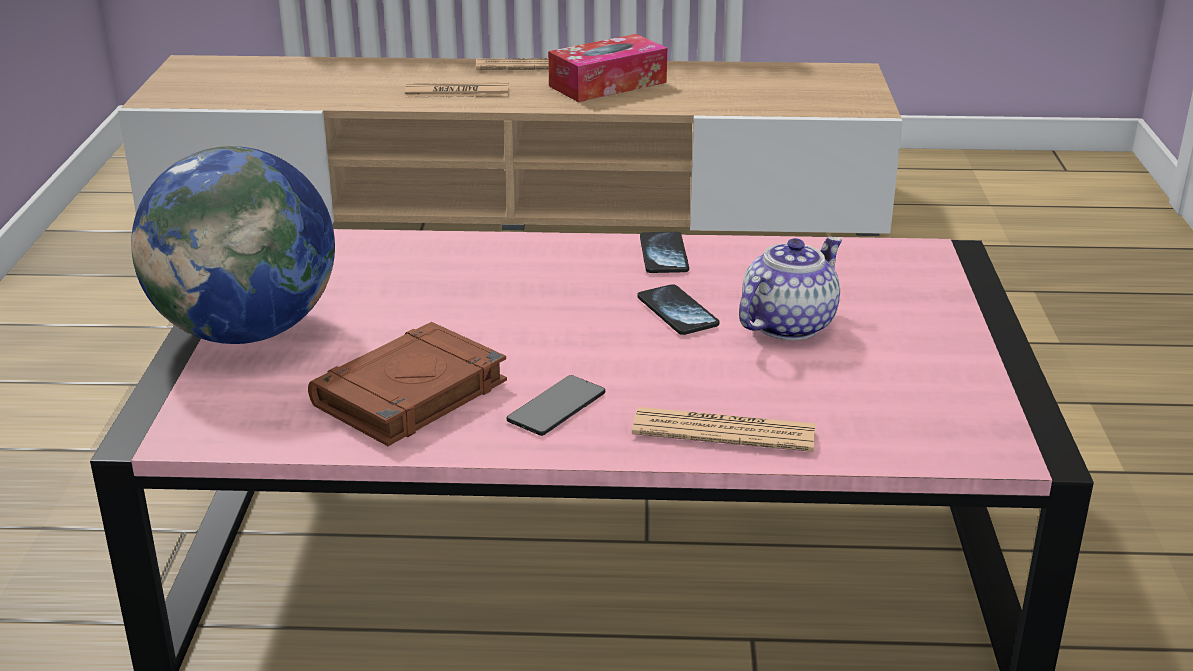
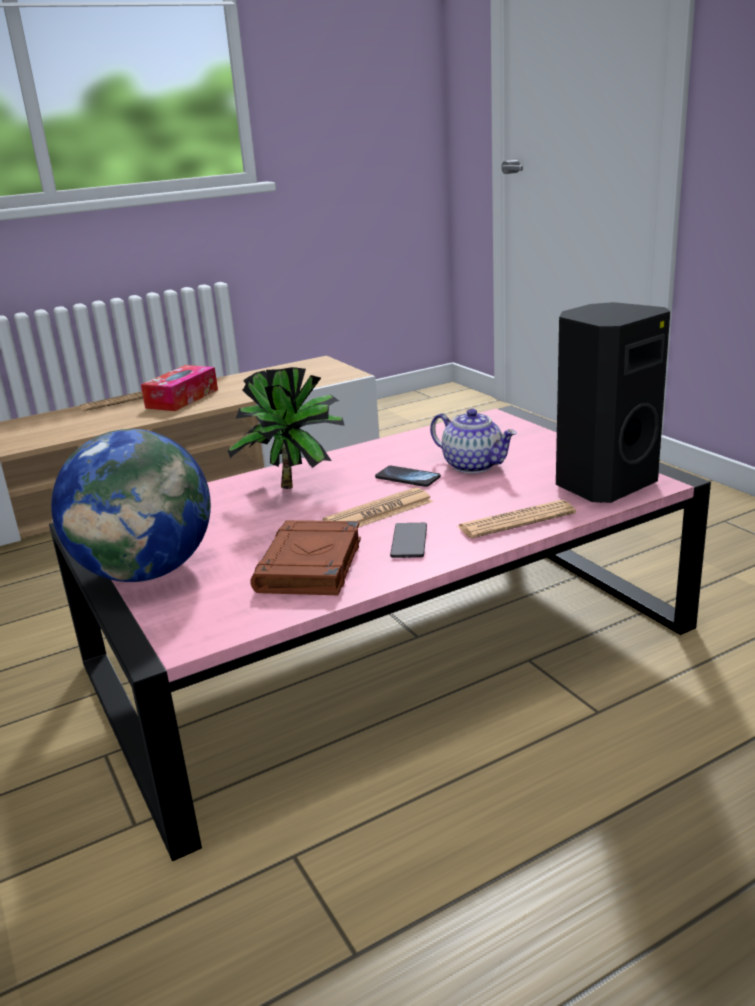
camera: 30 degrees left, 5 degrees down
newspaper [405,82,509,98] -> newspaper moved to [323,488,433,528]
phone [640,232,689,273] -> none
teapot [739,236,842,340] -> teapot turned 120 degrees clockwise [430,409,517,473]
none -> potted plant [228,367,345,489]
none -> black speaker [556,302,670,503]

